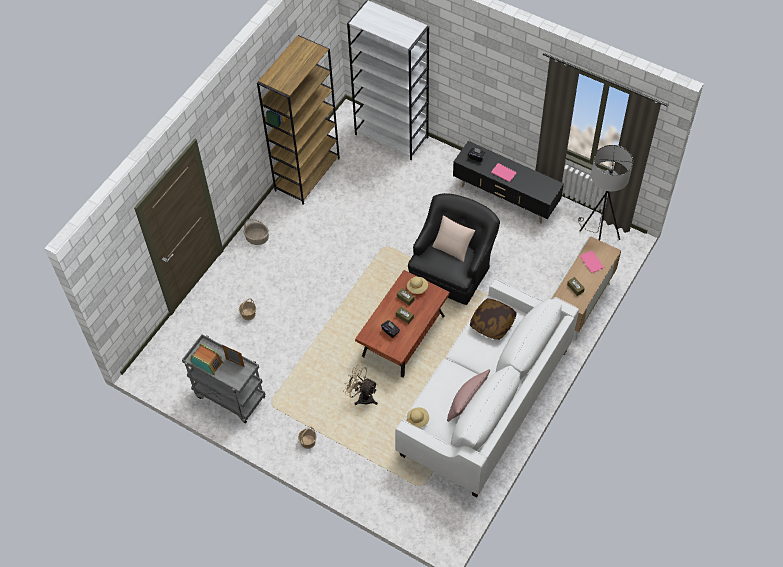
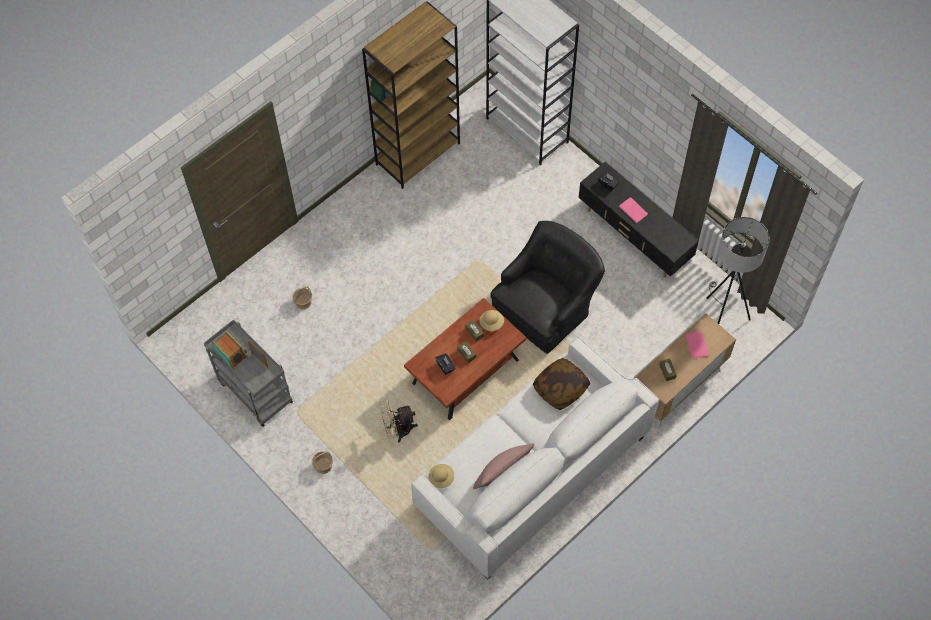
camera: 15 degrees right, 5 degrees up
basket [244,219,269,245] -> none
beige fan [343,364,378,405] -> beige fan turned 60 degrees counterclockwise [380,400,418,442]
beige pillow [432,215,475,262] -> none

